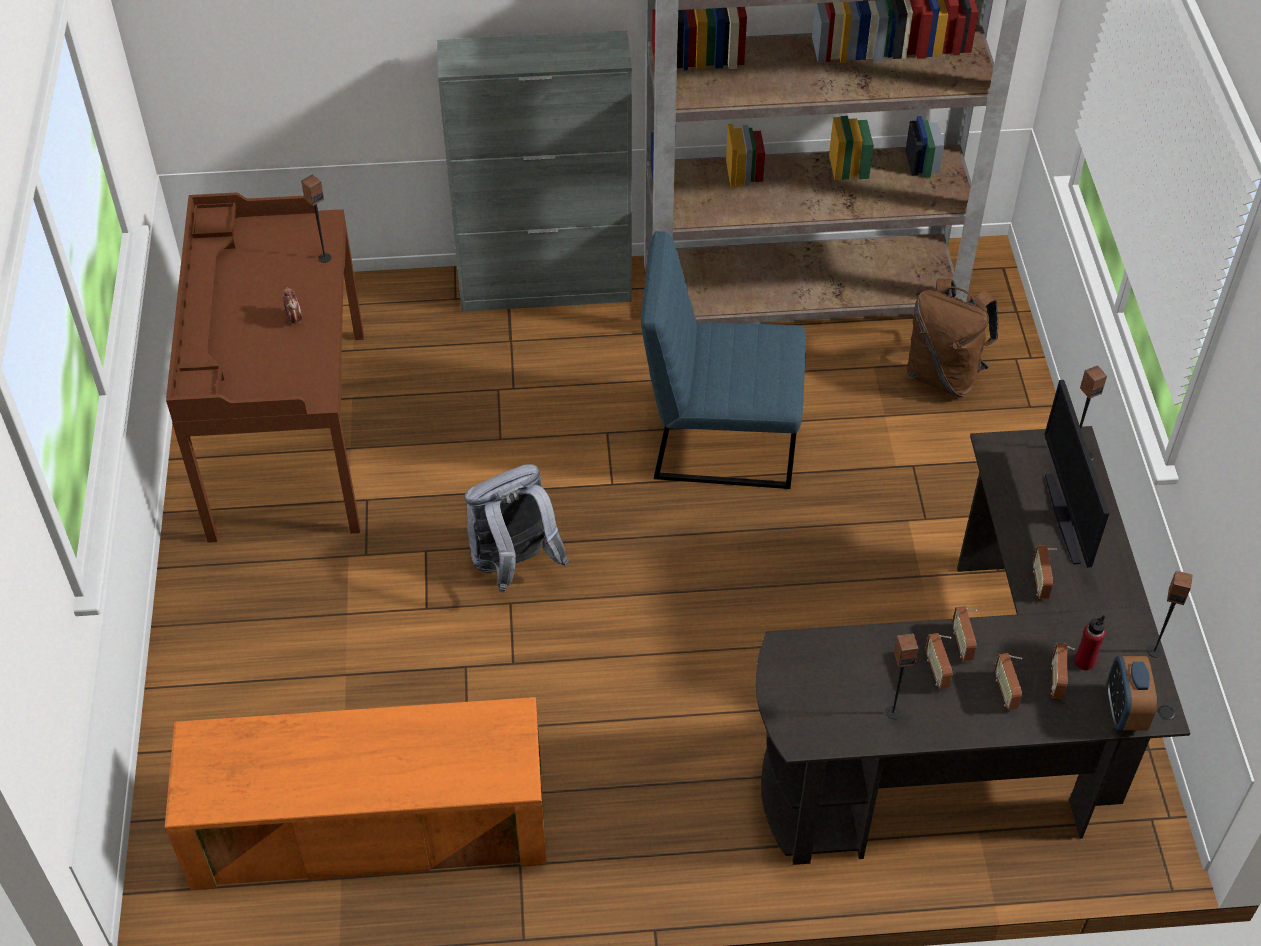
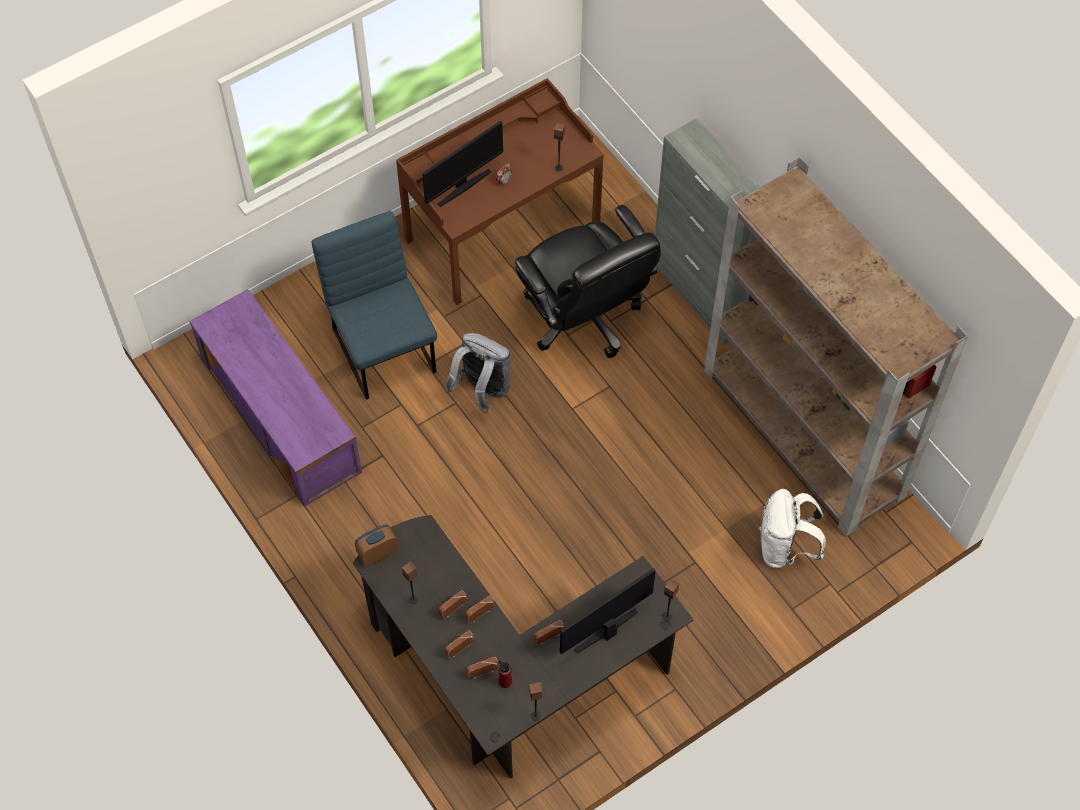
camera: 60 degrees right, 10 degrees up
orange bench [165,697,546,890] -> purple bench [189,289,362,507]
blue chair [641,231,806,489] -> blue chair moved to [312,211,437,400]
brown backpack [907,279,998,397] -> white backpack [759,489,826,568]
alarm clock [1107,656,1157,731] -> alarm clock moved to [355,525,398,566]
none -> monitor [422,121,503,207]
none -> black office chair [515,205,661,358]

